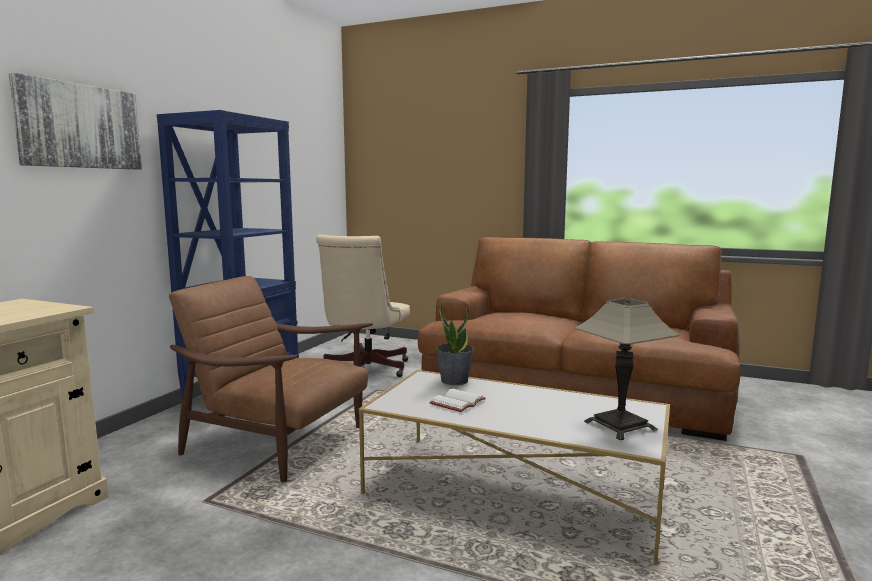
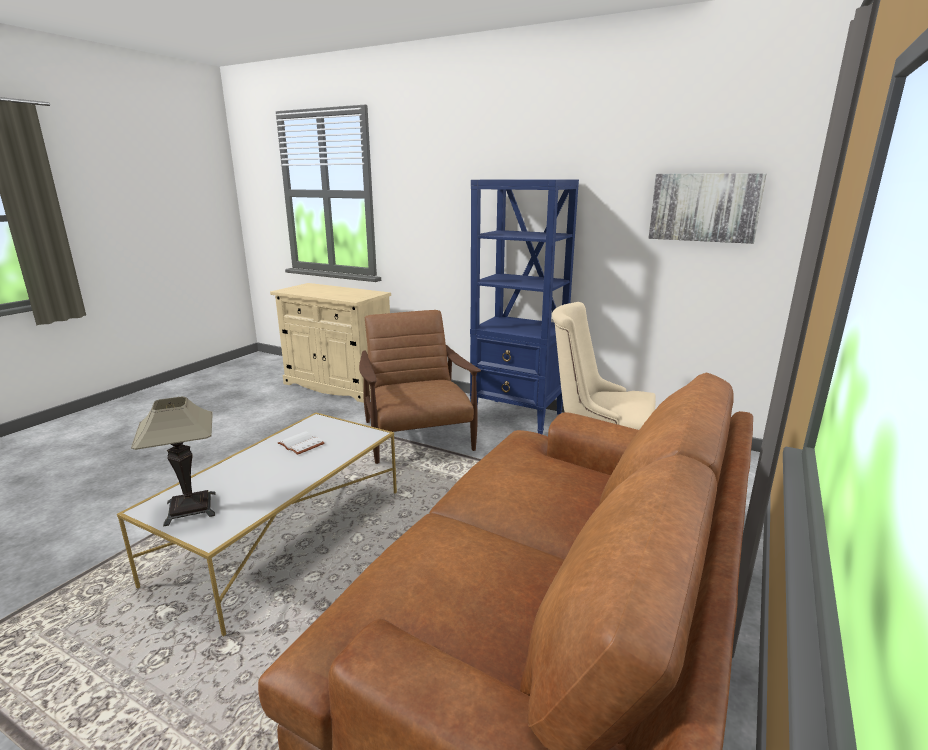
camera: 95 degrees right, 10 degrees up
picture [9,73,142,170] -> picture moved to [649,173,766,244]
brown armchair [169,276,373,483] -> brown armchair turned 45 degrees counterclockwise [359,310,481,464]
potted plant [436,301,474,385] -> none

